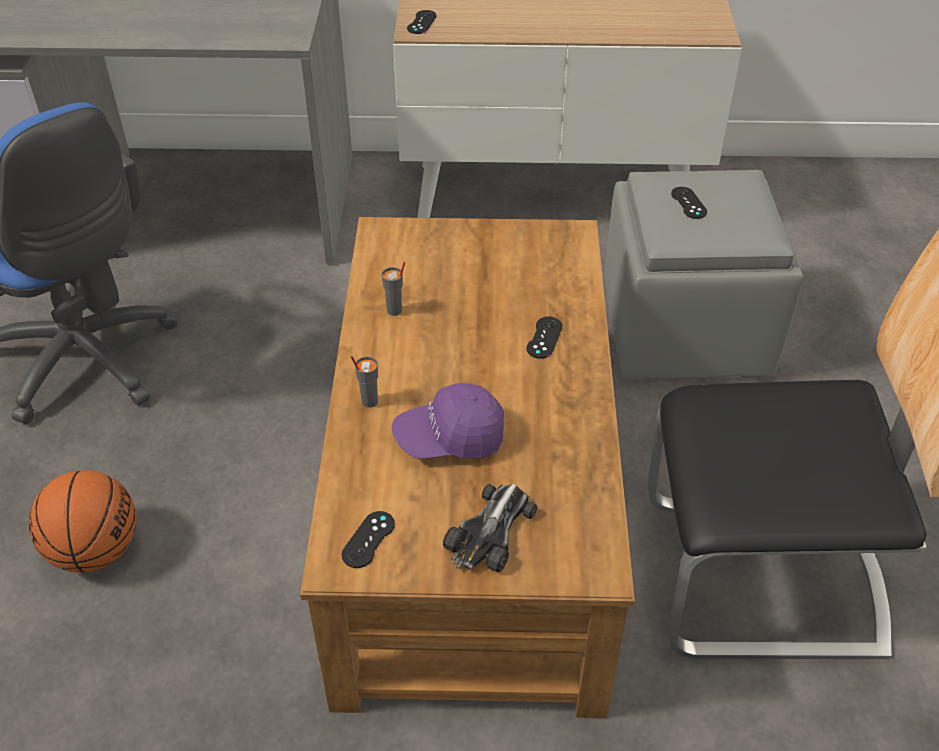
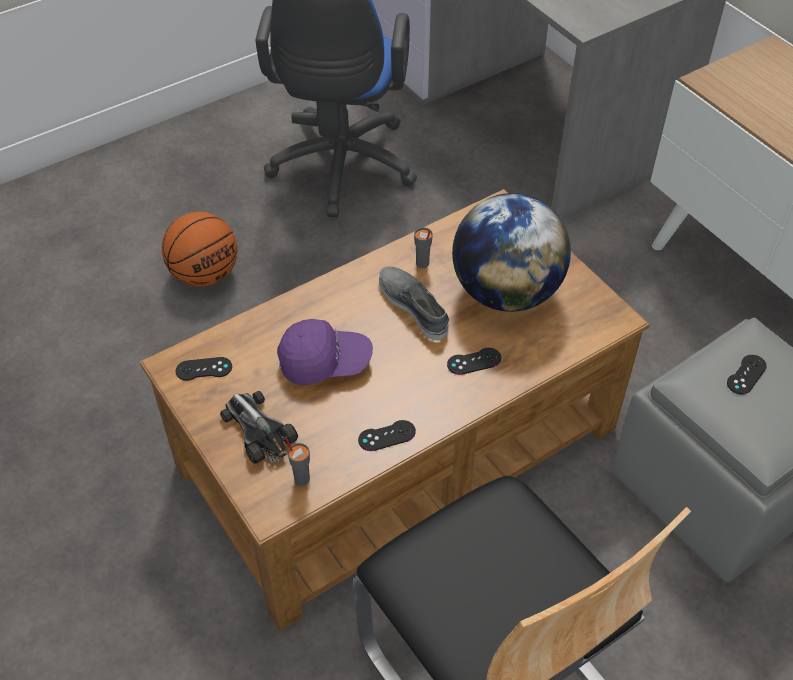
camera: 55 degrees right, 5 degrees up
grey cup [351,356,378,408] -> grey cup moved to [285,437,310,486]
purple cap [392,383,504,459] -> purple cap turned 135 degrees clockwise [277,319,373,385]
black game controller [407,10,437,34] -> black game controller moved to [358,420,416,451]
toy car [443,484,537,572] -> toy car turned 120 degrees counterclockwise [220,391,298,463]
none -> grey shoe [379,266,449,340]
none -> globe [452,193,571,312]

